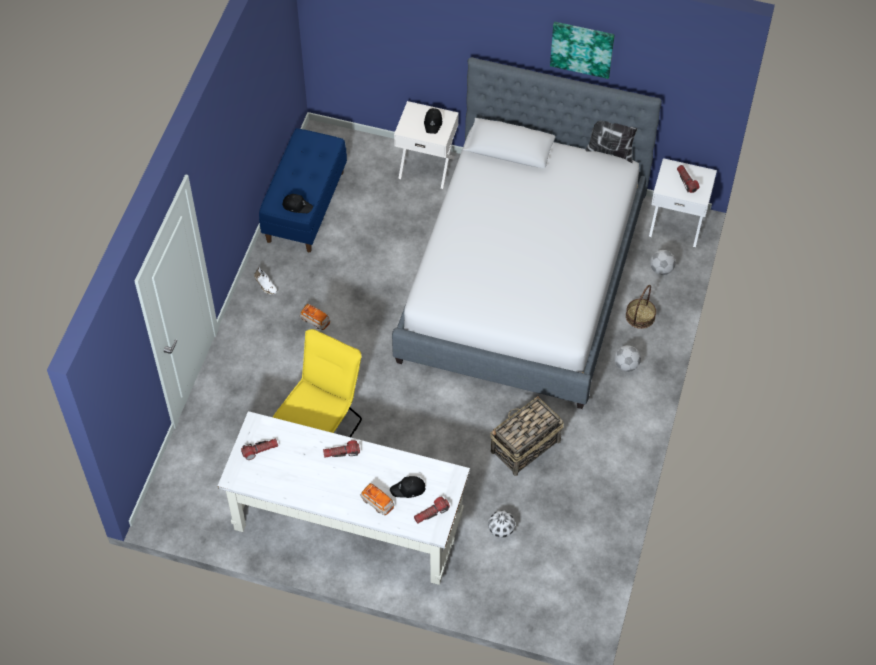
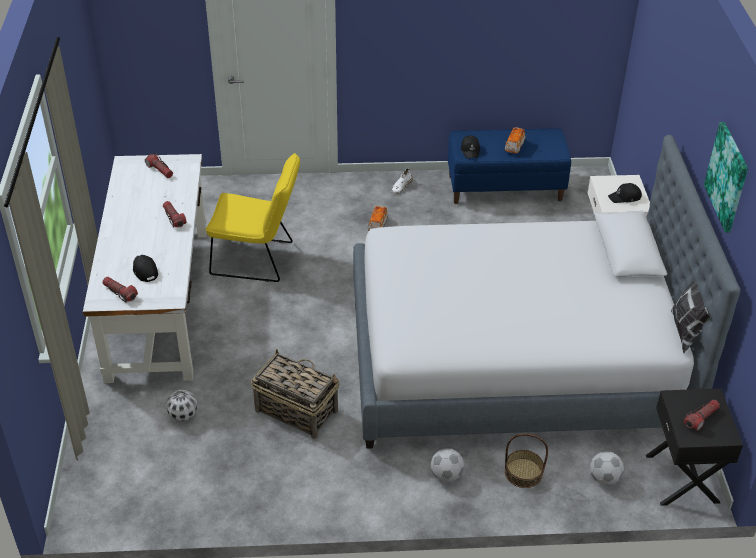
camera: 70 degrees right, 15 degrees down
toy car [360,483,394,515] -> toy car moved to [505,127,526,153]
white nightstand [649,158,717,247] -> black nightstand [646,389,743,506]

